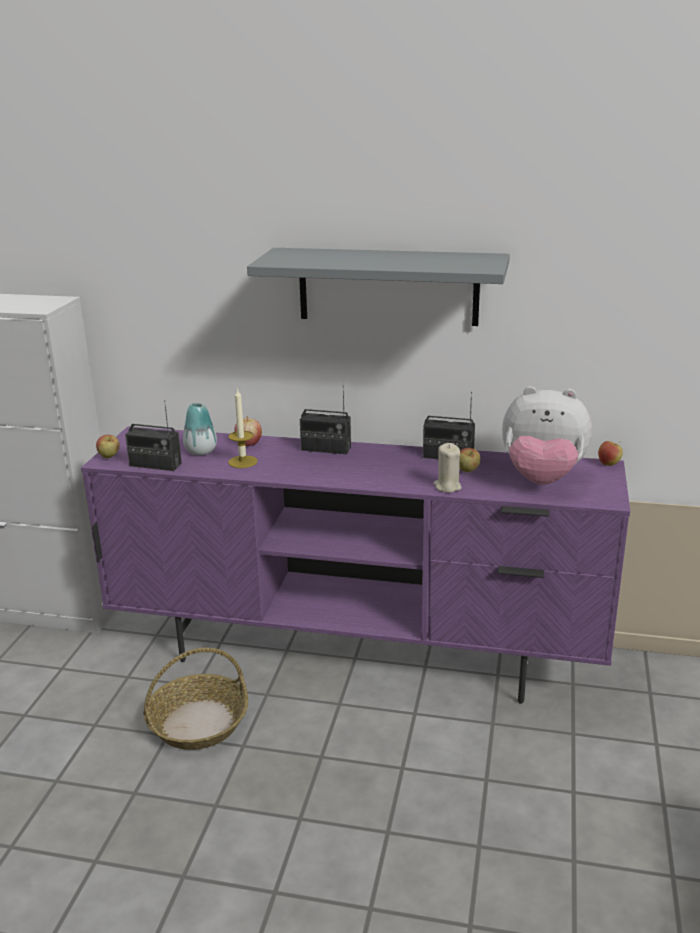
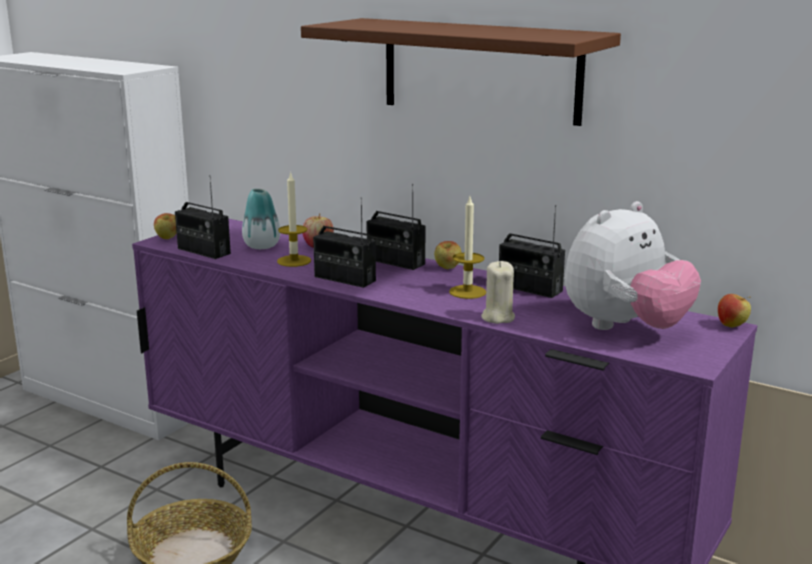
camera: 20 degrees right, 5 degrees down
grey shelf [247,248,510,326] -> brown shelf [301,18,621,126]
apple [459,448,480,472] -> apple moved to [434,241,462,269]
plush toy [502,386,592,485] -> plush toy turned 75 degrees counterclockwise [565,201,701,330]
none -> radio [313,197,376,288]
none -> candle [449,197,486,299]

